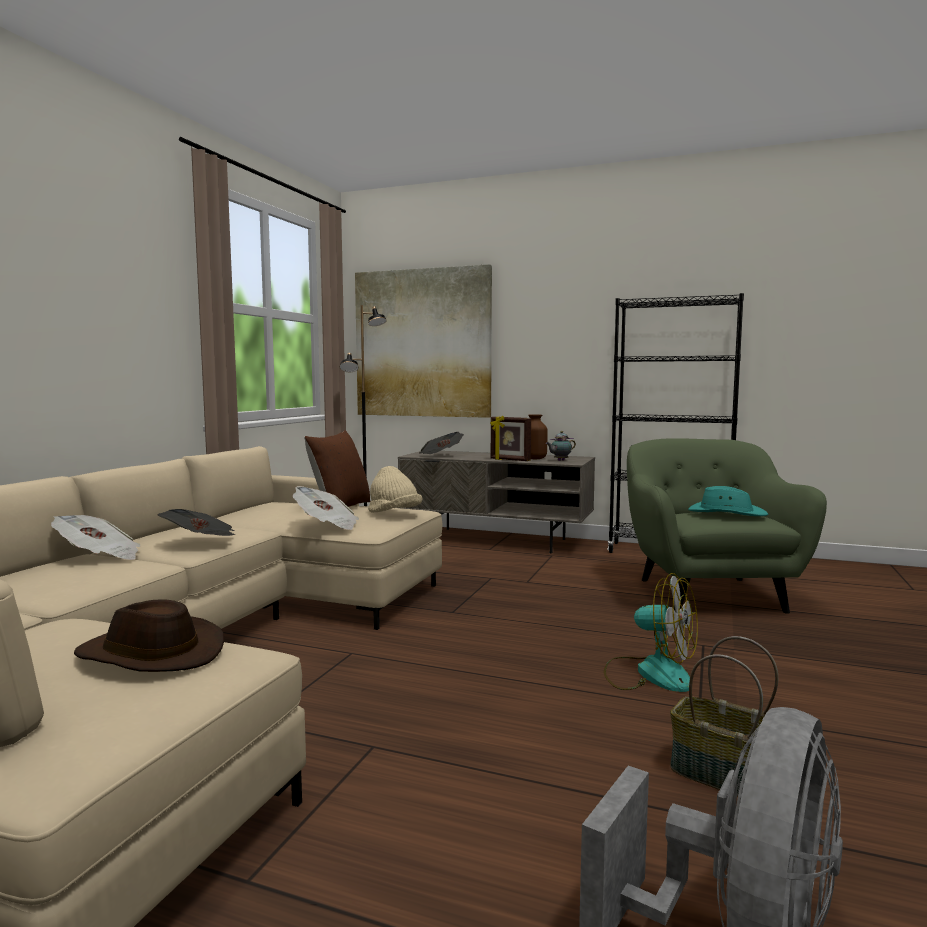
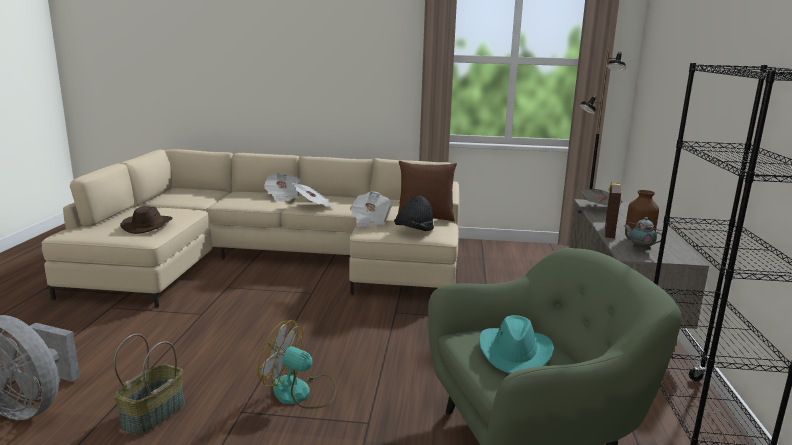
camera: 75 degrees right, 10 degrees up
picture [355,264,492,418] -> none
beige hat [368,466,423,513] -> black hat [394,195,434,231]
fan [604,573,698,692] -> fan turned 90 degrees clockwise [258,320,337,409]

